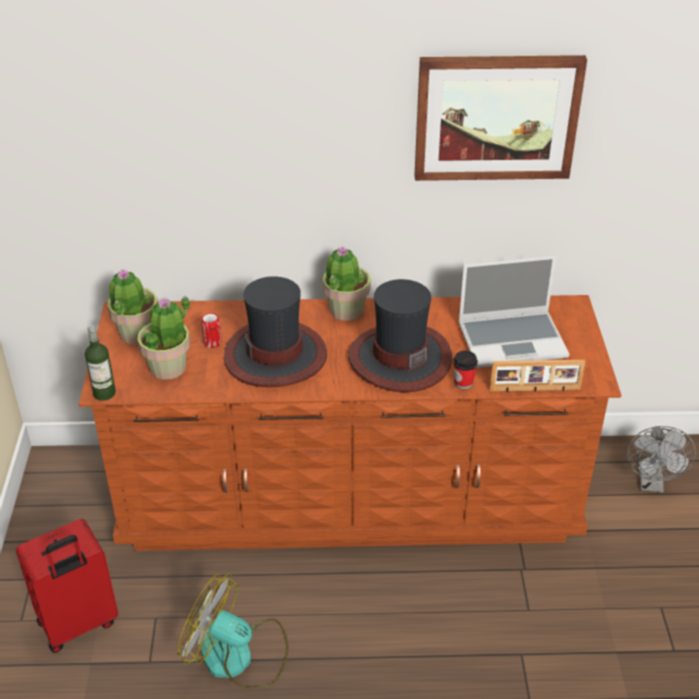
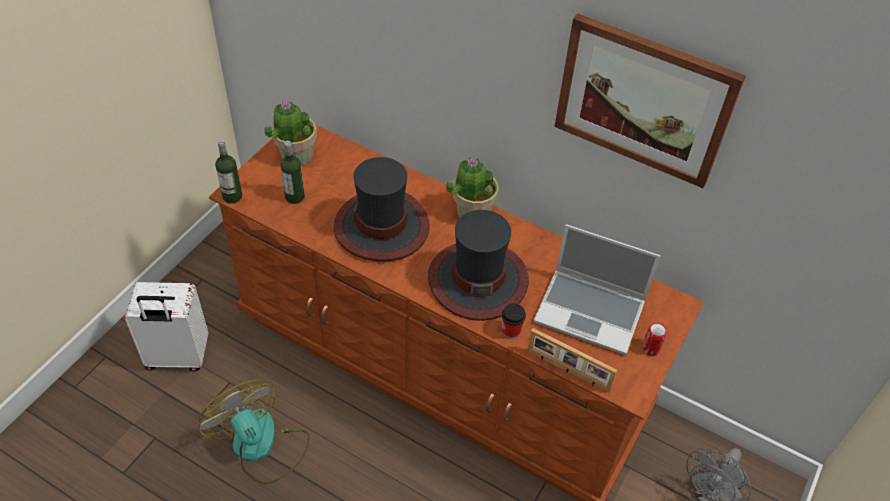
camera: 30 degrees right, 10 degrees up
red suitcase [16,519,118,653] -> white suitcase [125,282,209,371]
potted plant [137,296,190,380] -> bottle [280,141,305,204]
can [201,313,221,348] -> can moved to [642,323,667,356]

